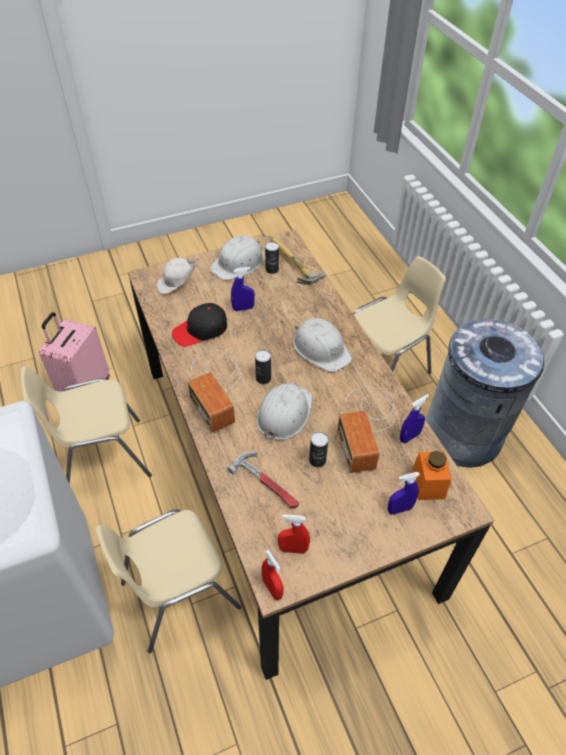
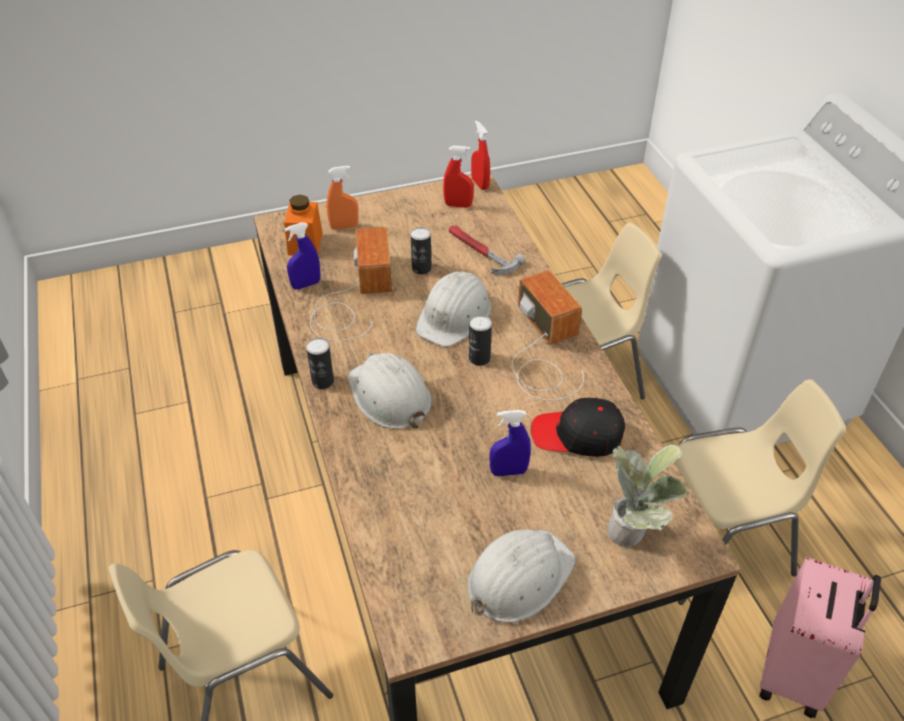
camera: 175 degrees left, 5 degrees down
white cap [157,258,199,295] -> potted plant [607,444,688,547]
black cap [172,303,227,347] -> black cap turned 150 degrees counterclockwise [531,398,625,457]
can [265,242,279,274] -> can moved to [306,338,334,389]
hammer [271,238,325,285] -> none
blue spray bottle [387,472,420,515] -> orange spray bottle [327,166,359,230]
grey trash can [425,319,544,468] -> none

